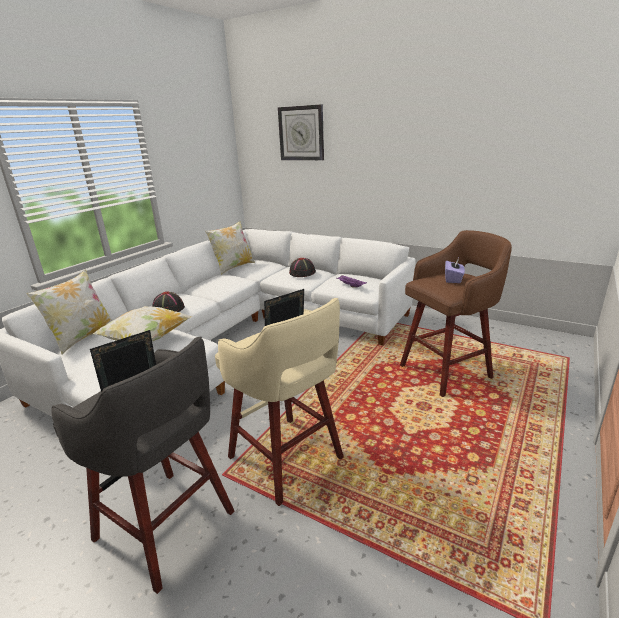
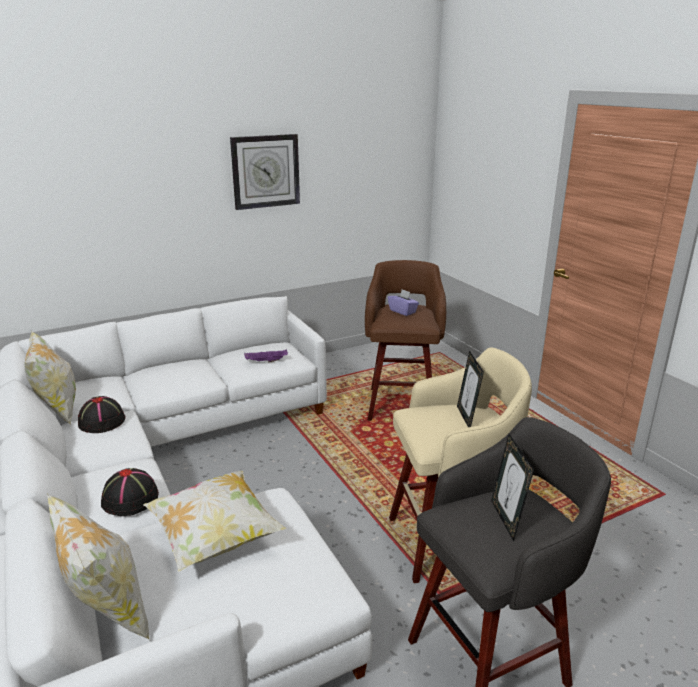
camera: 60 degrees left, 0 degrees up
wall clock [278,104,324,160] -> wall clock moved to [230,134,300,210]
black hat [289,258,316,277] -> black hat moved to [78,396,126,433]

